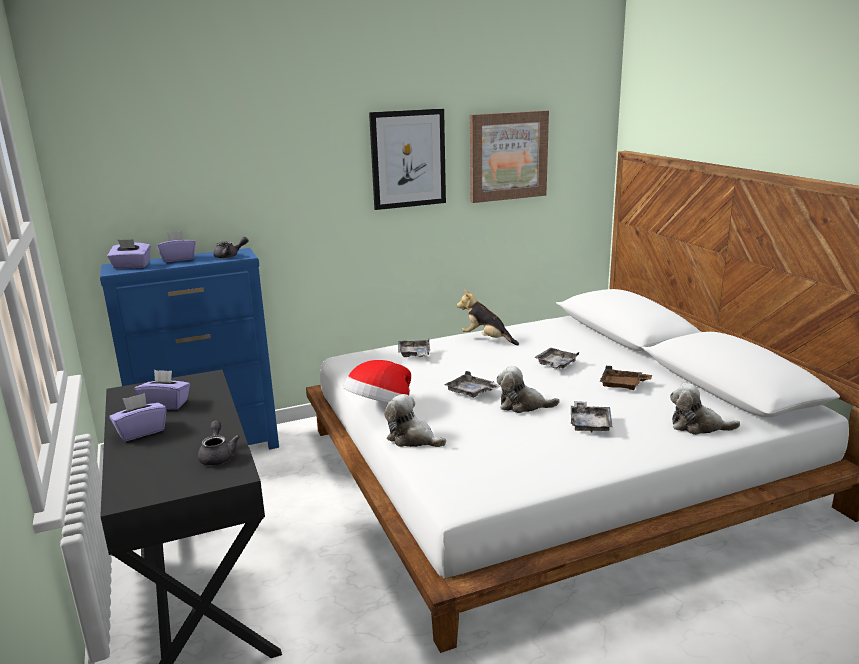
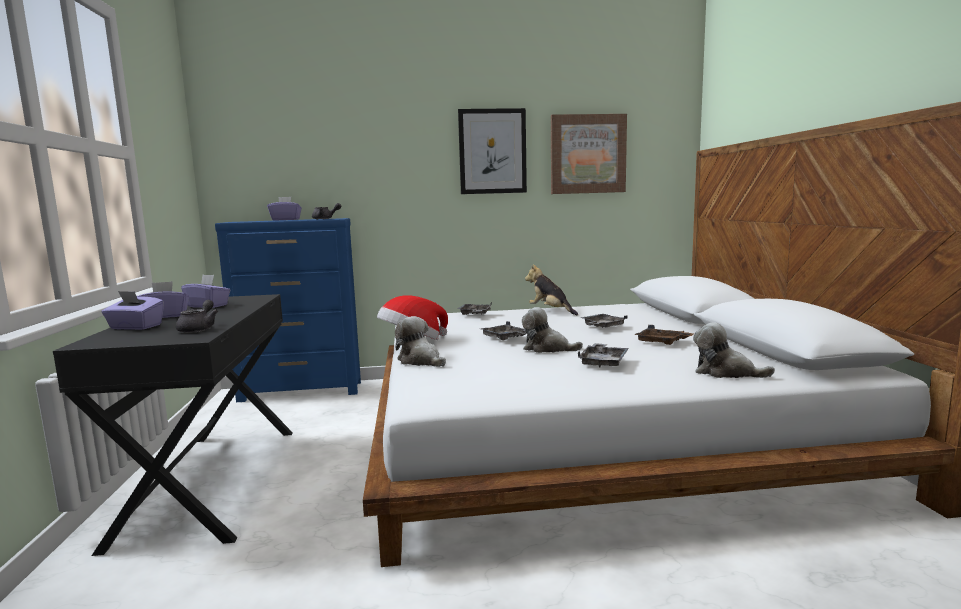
camera: 15 degrees right, 10 degrees down
purple tissue box [107,239,151,269] -> purple tissue box moved to [101,291,164,330]

